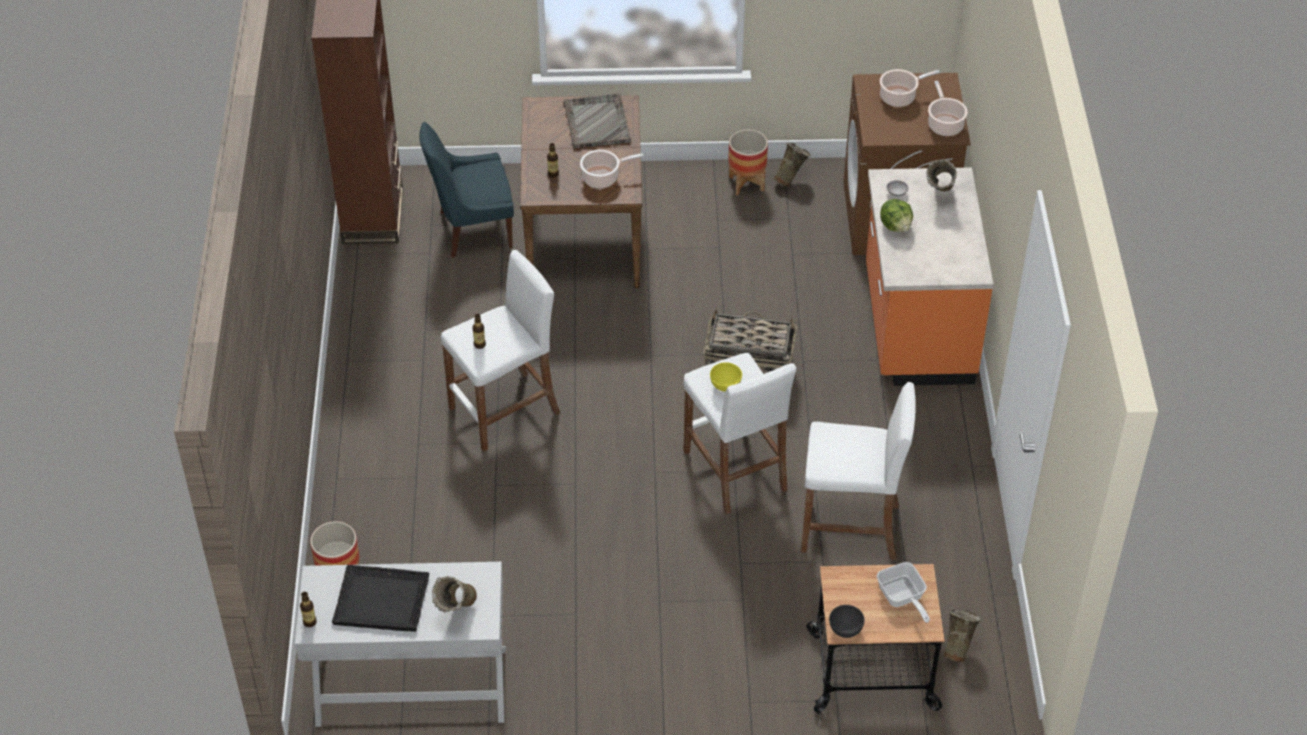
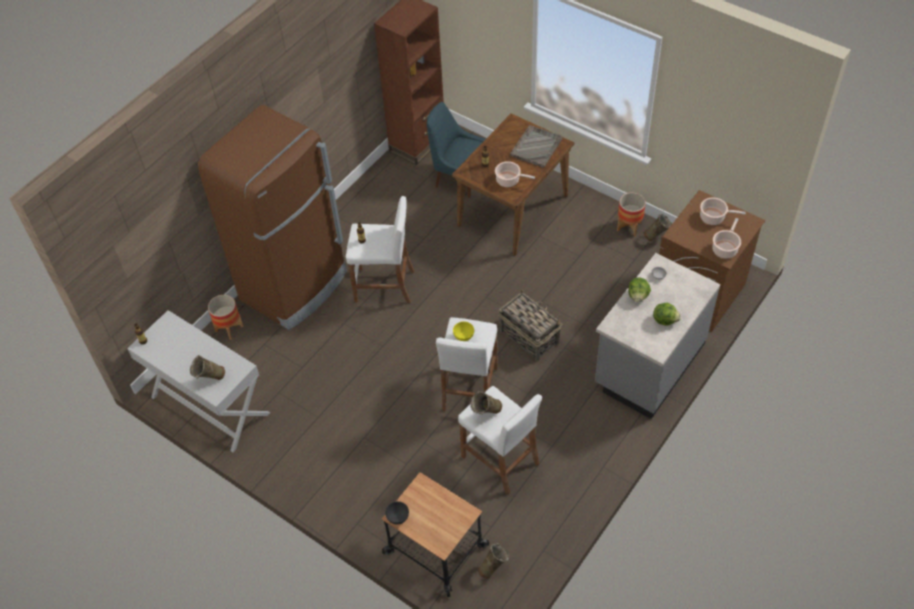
camera: 40 degrees right, 5 degrees up
black tray [332,565,429,632] -> none
orange counter [866,167,994,386] -> grey counter [595,253,720,419]
frying pan [877,562,930,623] -> none
beige vase [926,159,957,191] -> beige vase moved to [470,391,502,415]
none -> brown fridge [198,105,347,330]
none -> lettuce [653,303,681,326]

